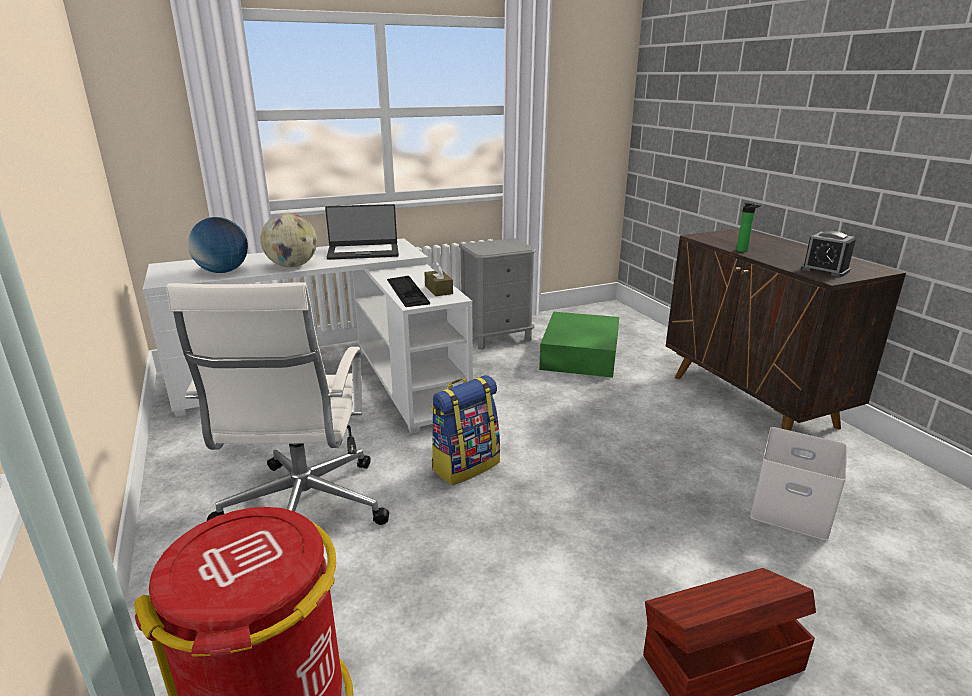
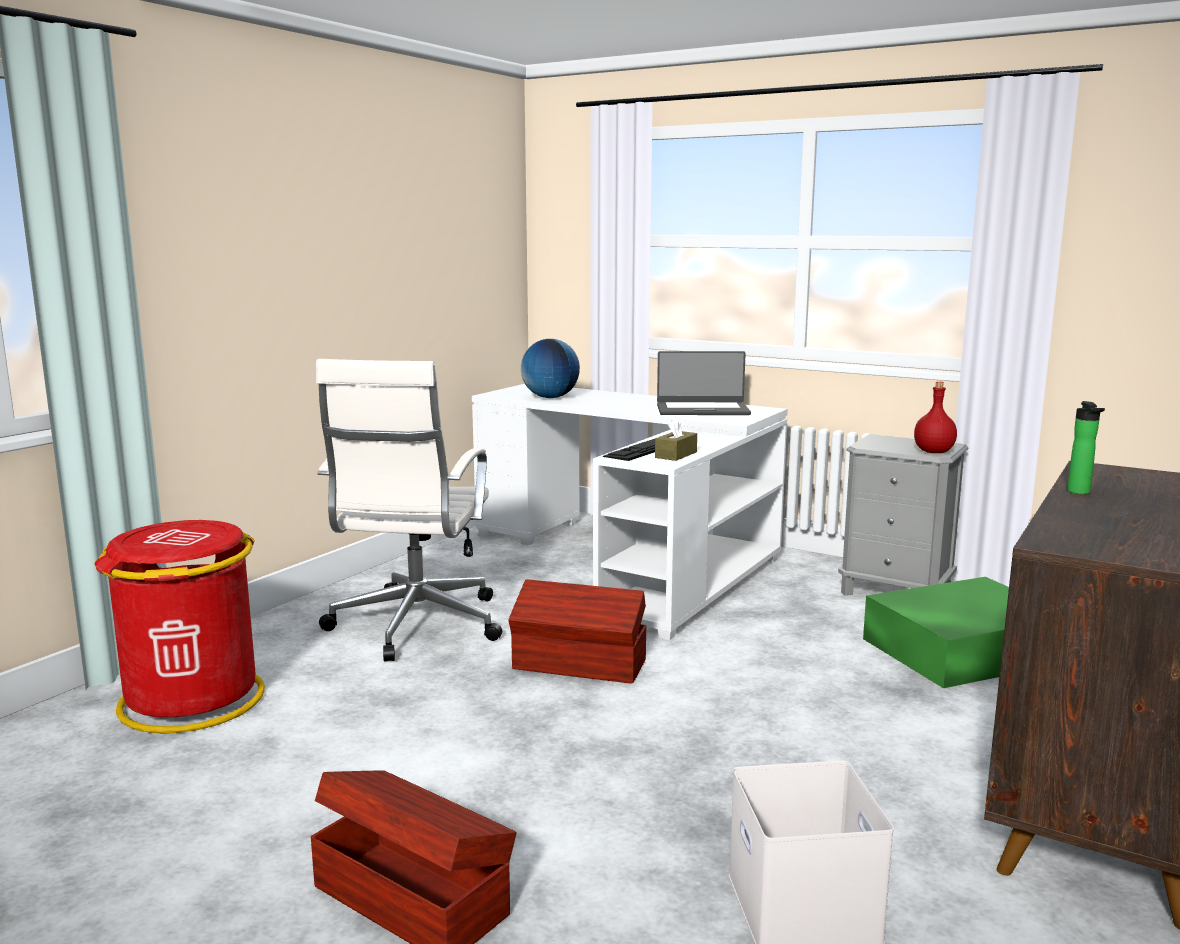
camera: 55 degrees right, 10 degrees down
white office chair [166,282,389,525] -> white office chair turned 45 degrees counterclockwise [316,359,502,662]
globe [261,213,317,268] -> none
laptop [325,204,399,260] -> laptop turned 45 degrees counterclockwise [657,351,751,415]
backpack [431,375,500,485] -> brown storage box [509,579,647,684]
alarm clock [801,231,856,277] -> none
none -> red bottle [914,381,957,453]

